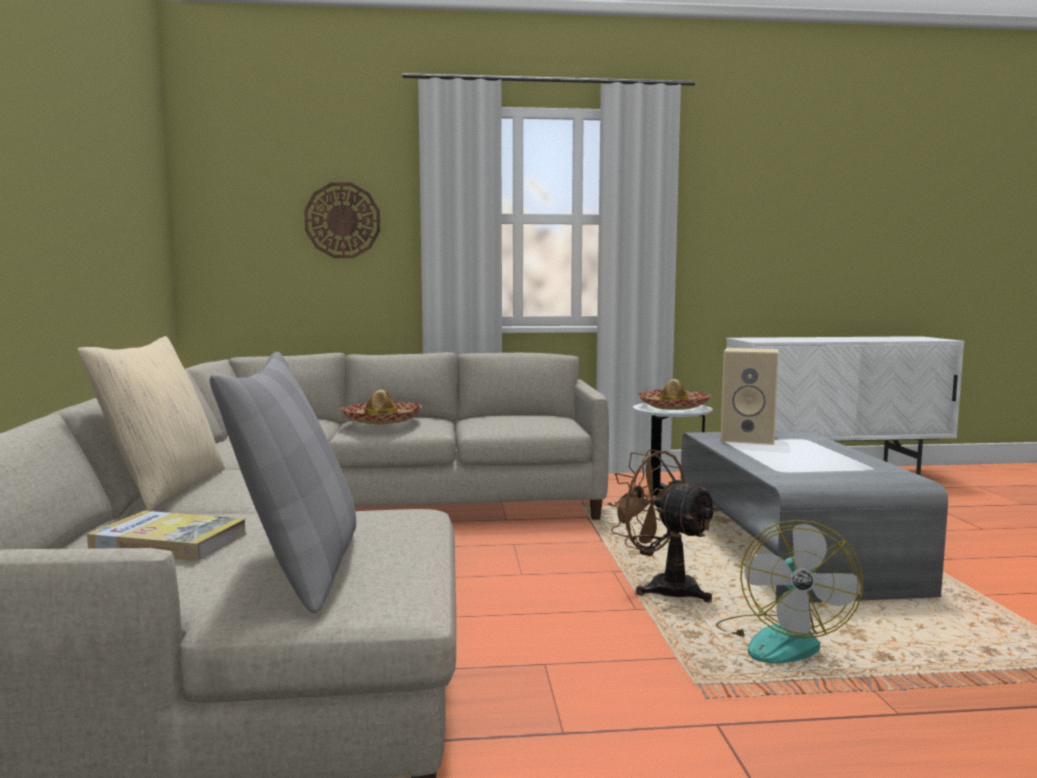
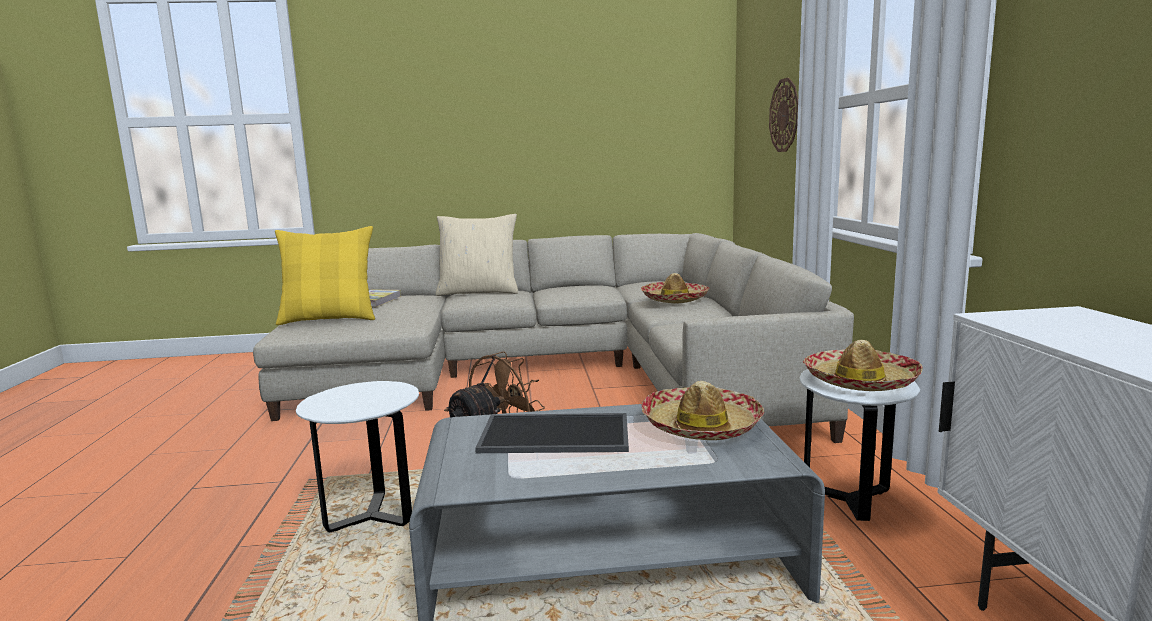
camera: 90 degrees right, 5 degrees up
grey pillow [210,352,356,613] -> yellow pillow [275,226,375,325]
fan [716,520,863,664] -> white side table [296,381,419,532]
beige speaker [721,348,778,445] -> hat [641,381,764,440]
none -> tray [475,413,629,453]

